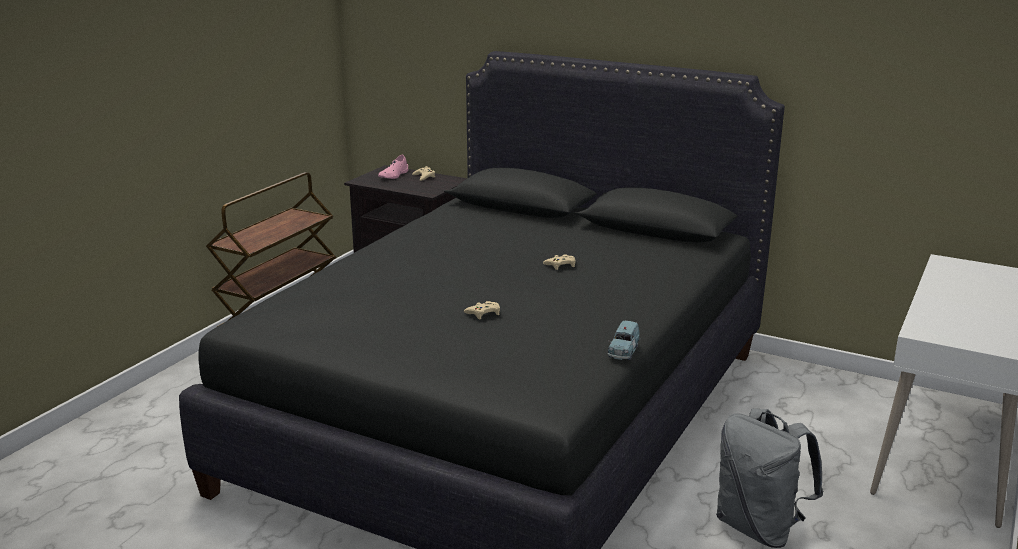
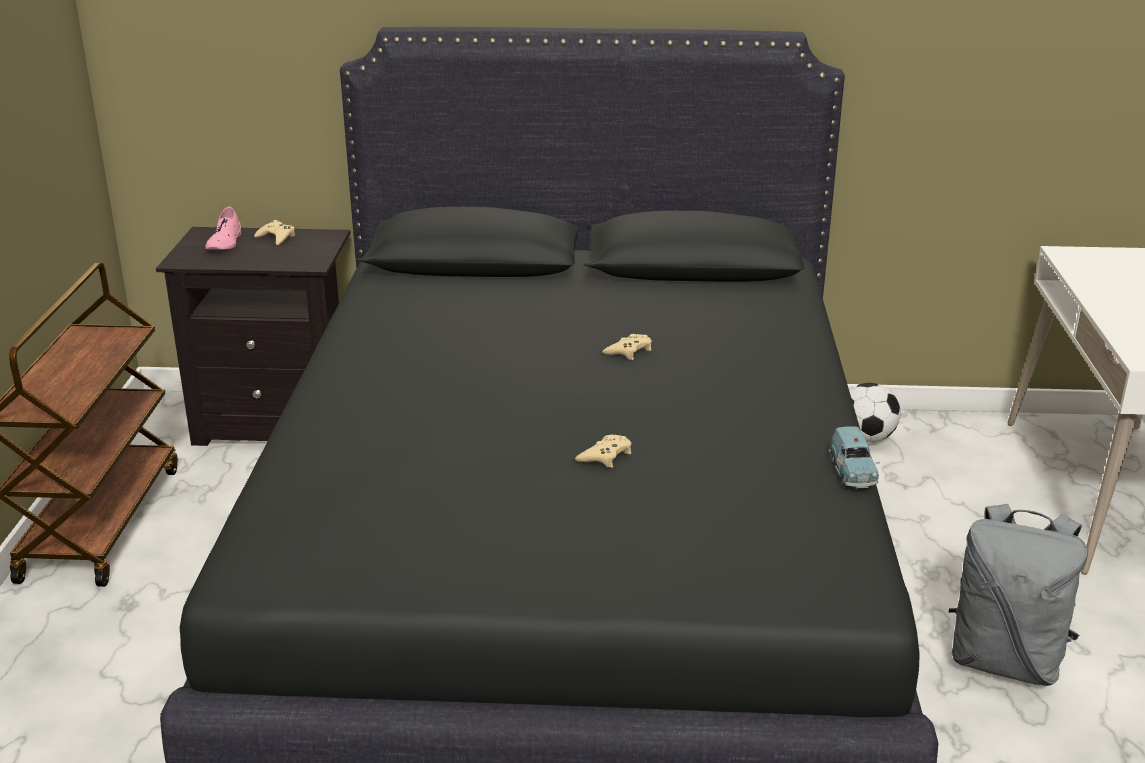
camera: 25 degrees left, 5 degrees up
none -> football [849,383,901,443]

